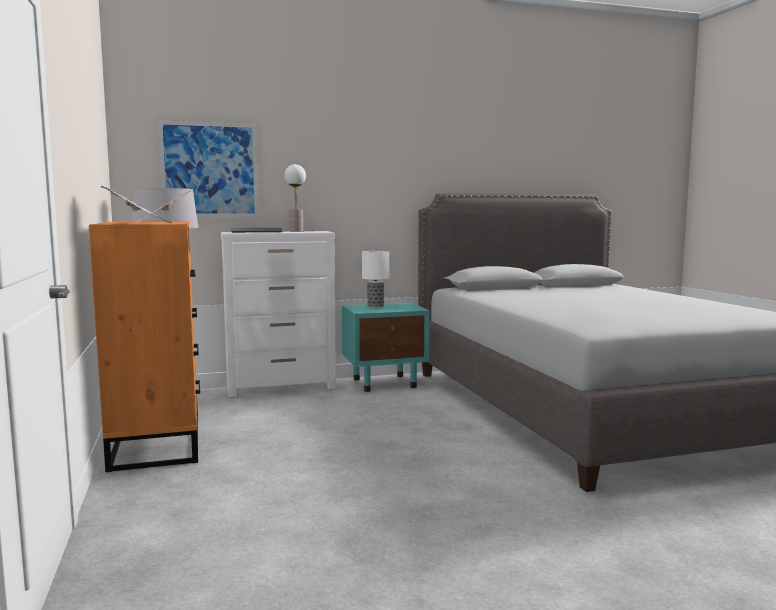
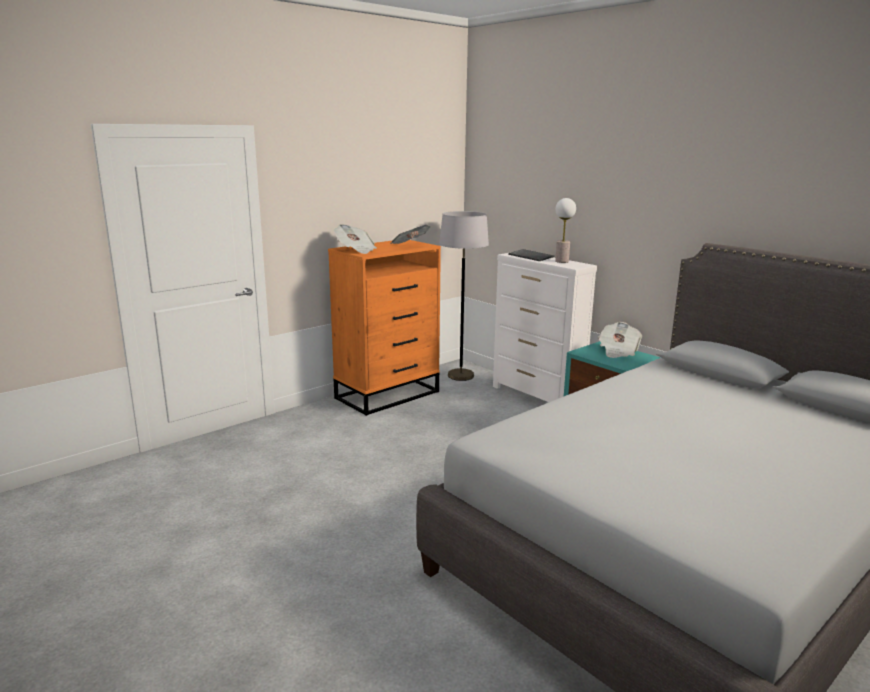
camera: 65 degrees right, 10 degrees up
picture [158,121,259,217] -> none
table lamp [362,251,389,307] -> newspaper [598,322,642,358]

